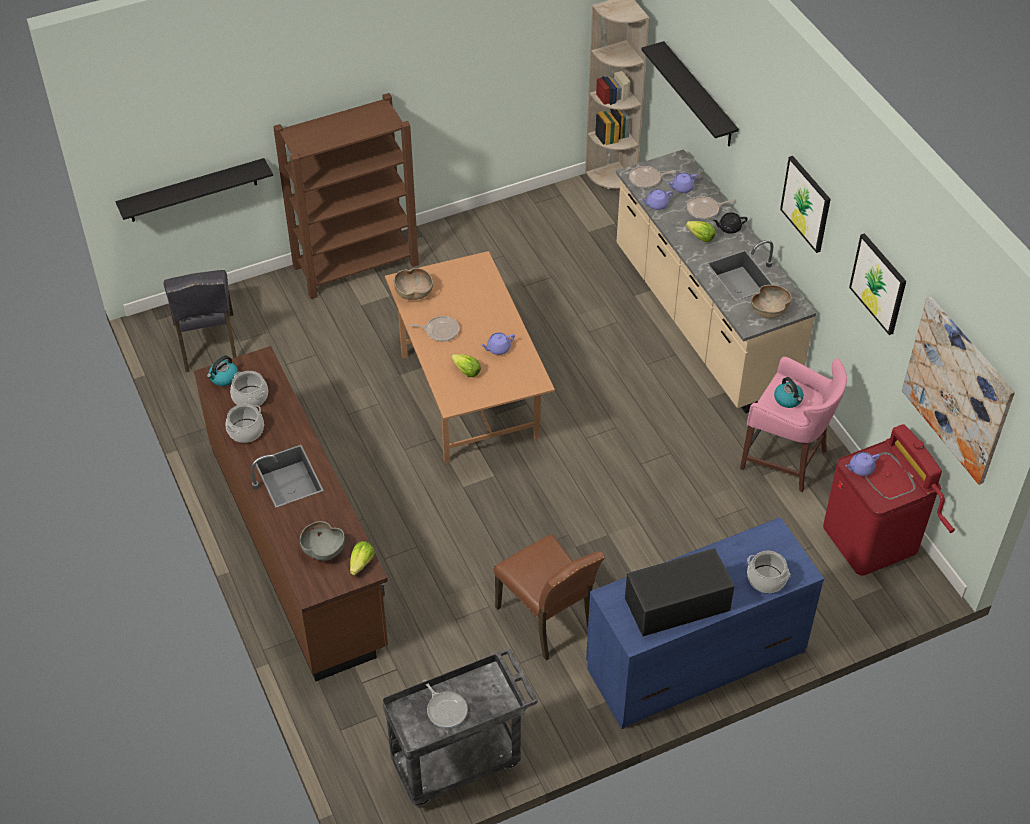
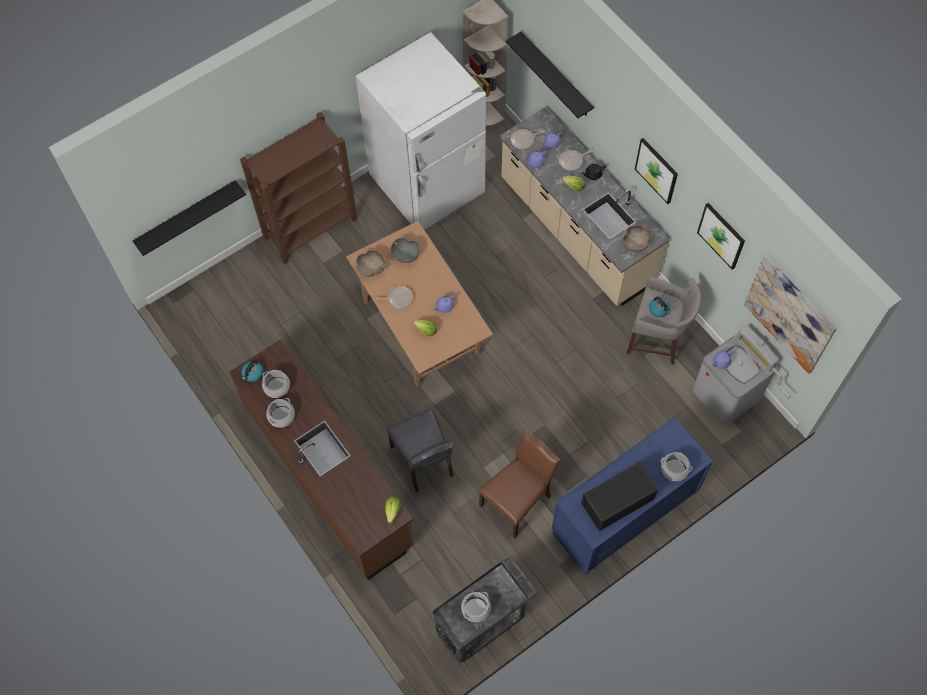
camera: 10 degrees left, 15 degrees up
grey chair [164,270,237,372] -> grey chair moved to [387,409,455,493]
grey bowl [300,521,345,561] -> grey bowl moved to [391,237,420,263]
frying pan [423,680,468,728] -> cooking pot [461,592,491,622]
brown chair [494,534,605,661] -> brown chair turned 90 degrees counterclockwise [478,430,561,538]
pink stool [740,357,847,492] -> grey stool [627,277,701,364]
red washing machine [823,424,955,576] -> grey washing machine [693,326,791,425]
none -> white fridge [355,32,486,230]

